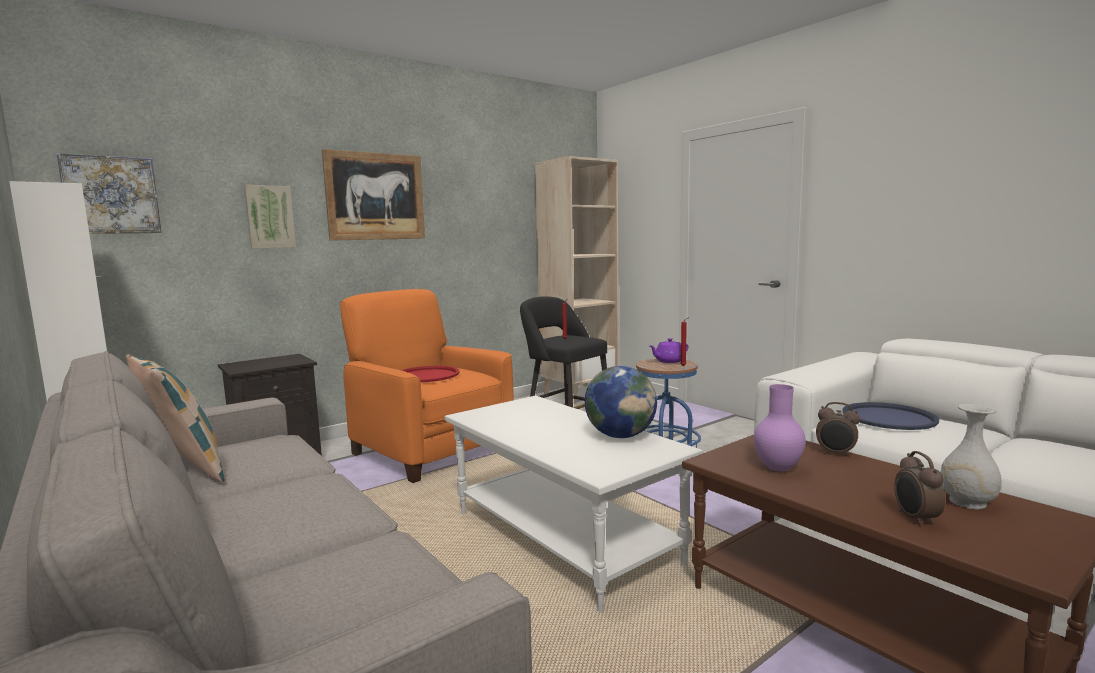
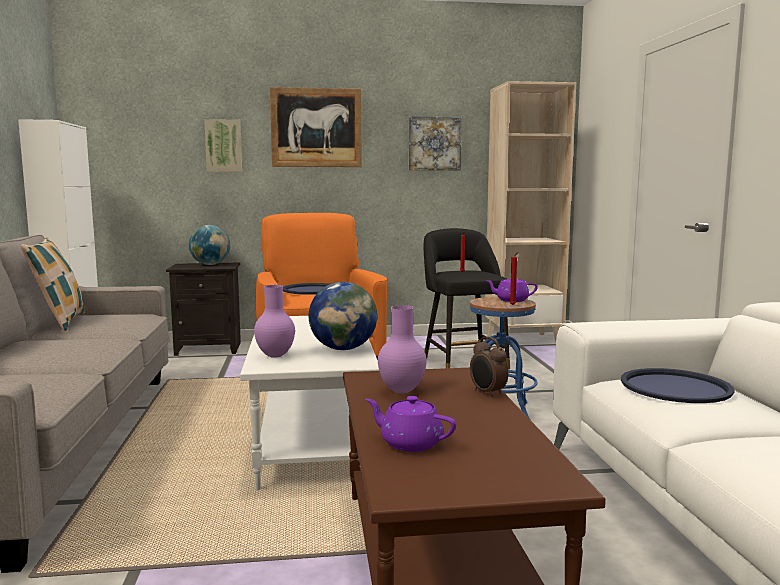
camera: 30 degrees right, 0 degrees up
picture [56,153,162,234] -> picture moved to [409,116,462,171]
red tray [401,366,460,382] -> blue tray [283,283,329,295]
alarm clock [894,451,945,527] -> purple teapot [365,396,456,452]
white vase [940,404,1001,509] -> none
none -> globe [189,225,230,265]
none -> purple vase [254,285,295,358]

